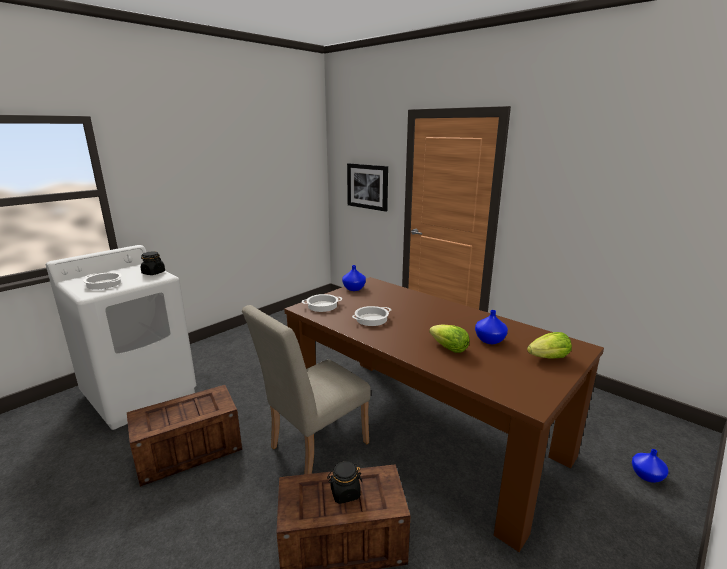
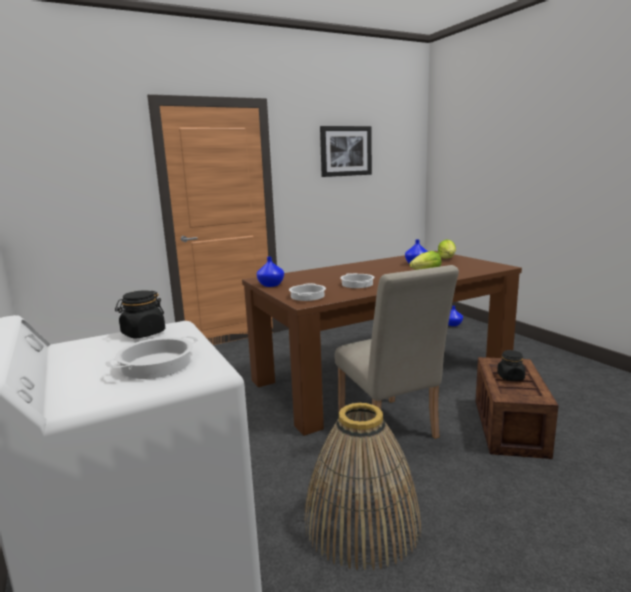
camera: 70 degrees left, 5 degrees down
crate [127,385,242,487] -> basket [305,403,421,570]
picture [347,163,388,212] -> picture moved to [320,126,372,177]

